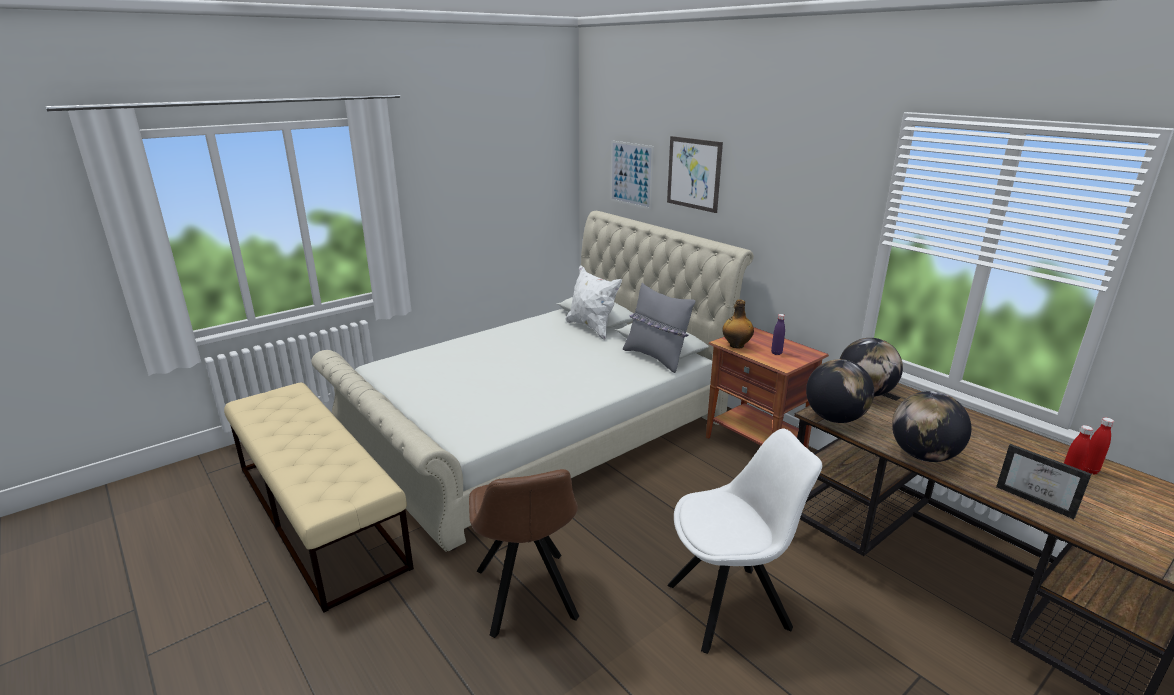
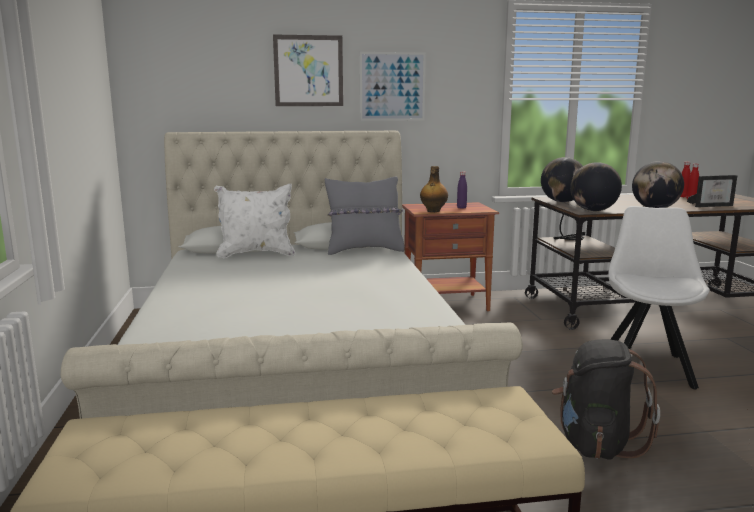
camera: 60 degrees left, 10 degrees down
brown chair [469,469,579,638] -> black backpack [552,339,660,459]
picture [610,140,654,210] -> picture moved to [360,52,426,121]

